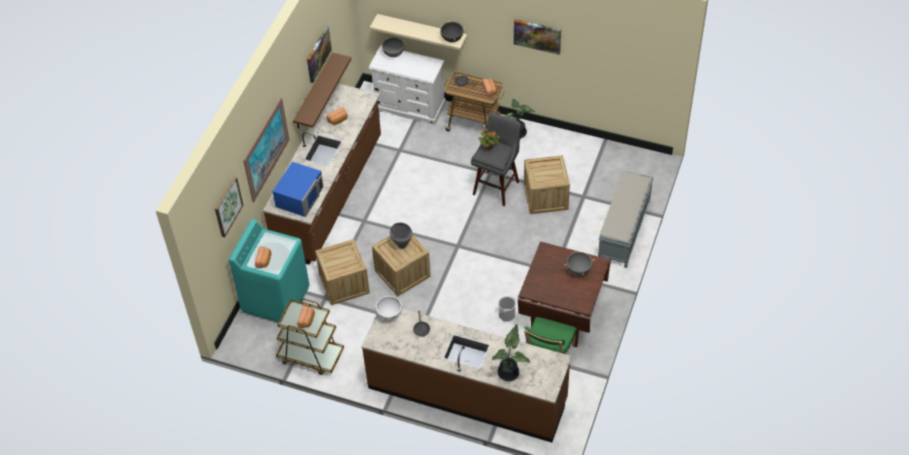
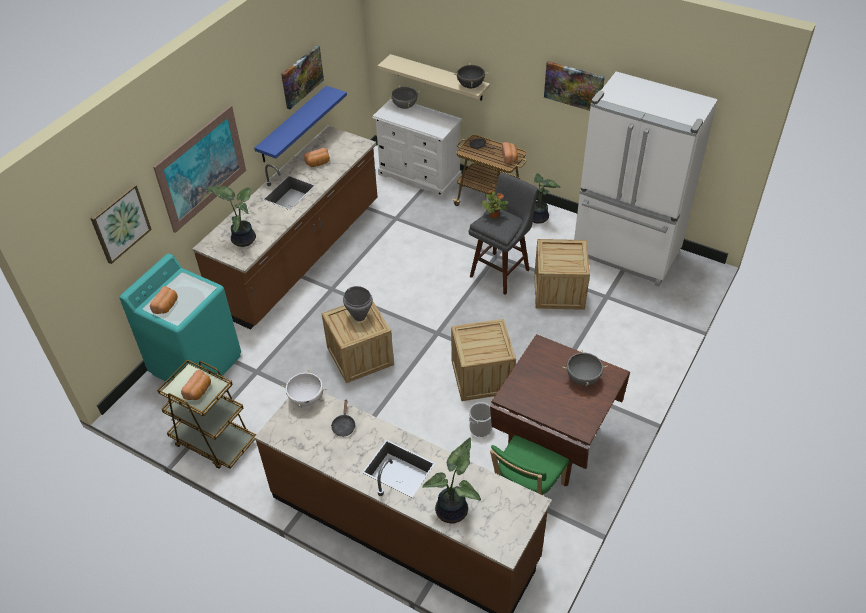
camera: 10 degrees right, 5 degrees down
blue microwave [272,162,323,217] -> potted plant [205,186,256,247]
brown shelf [293,52,351,129] -> blue shelf [254,86,347,162]
crate [315,239,370,305] -> crate moved to [451,319,516,401]
grey bench [598,171,654,268] -> none
none -> white fridge [574,72,718,287]

